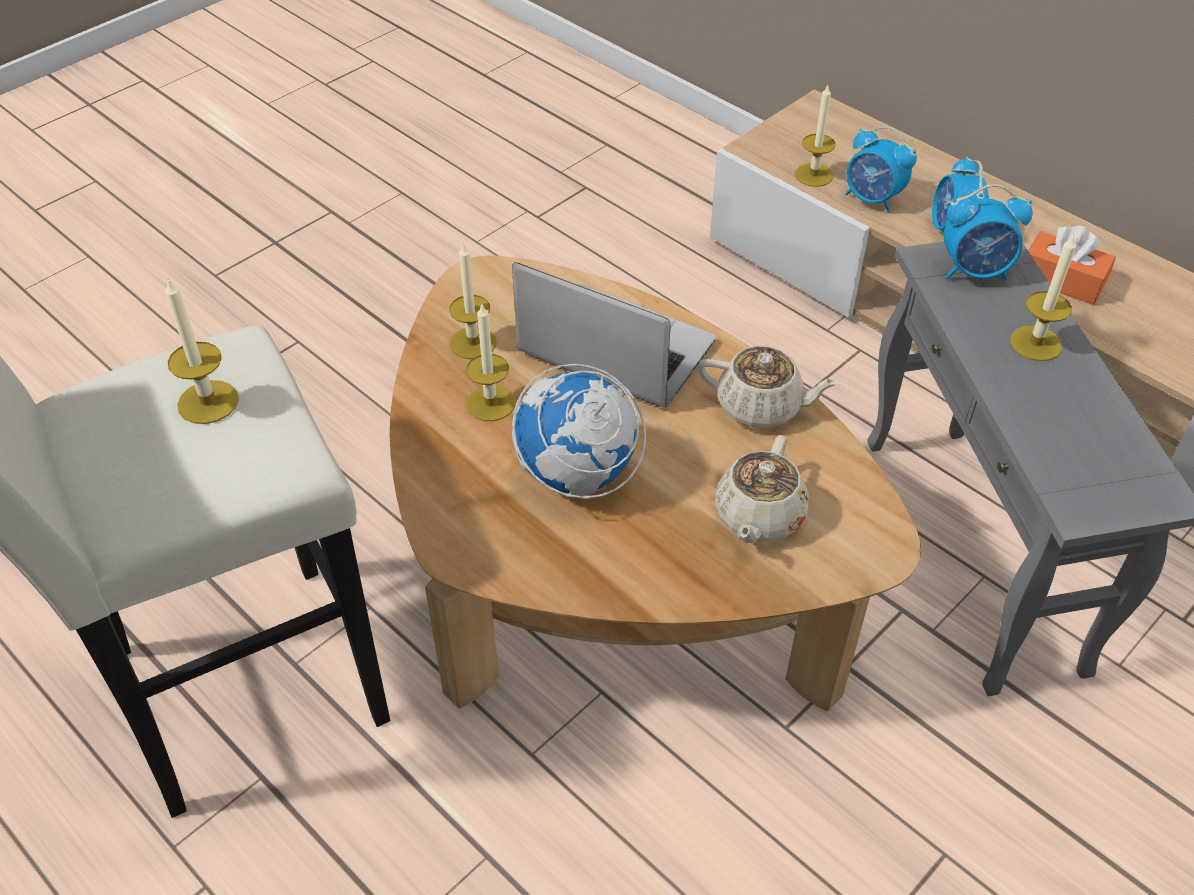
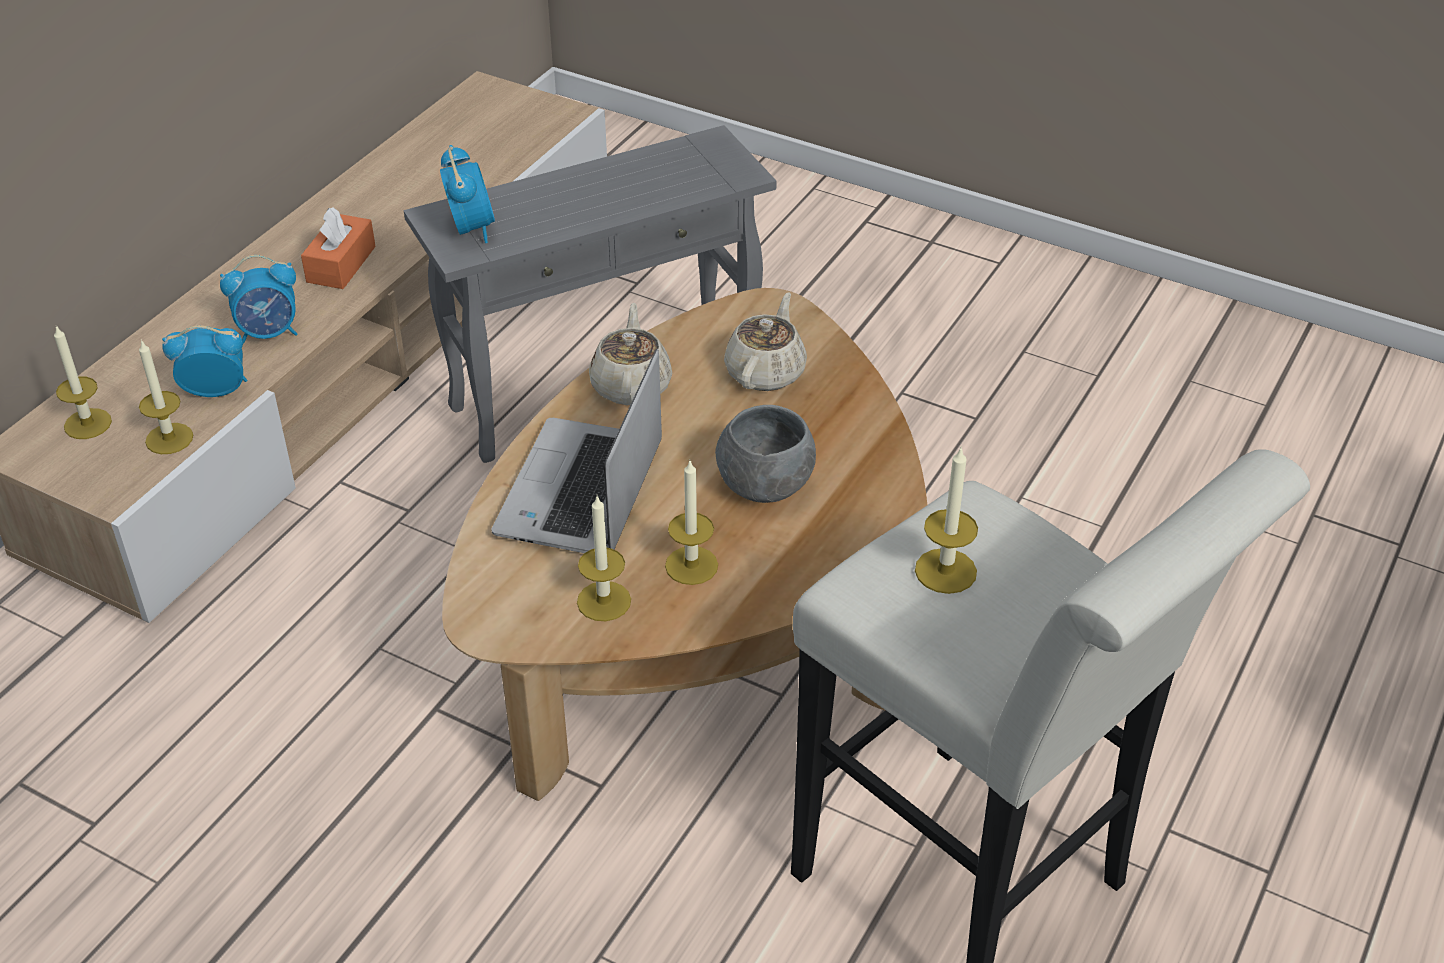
camera: 105 degrees left, 5 degrees down
globe [512,364,646,499] -> grey bowl [715,405,816,503]
beige teapot [715,435,809,543] -> beige teapot turned 75 degrees counterclockwise [724,293,807,391]
alarm clock [845,126,917,213] -> alarm clock turned 120 degrees counterclockwise [162,325,247,397]
candle [1010,235,1076,361] -> candle moved to [54,326,112,439]

